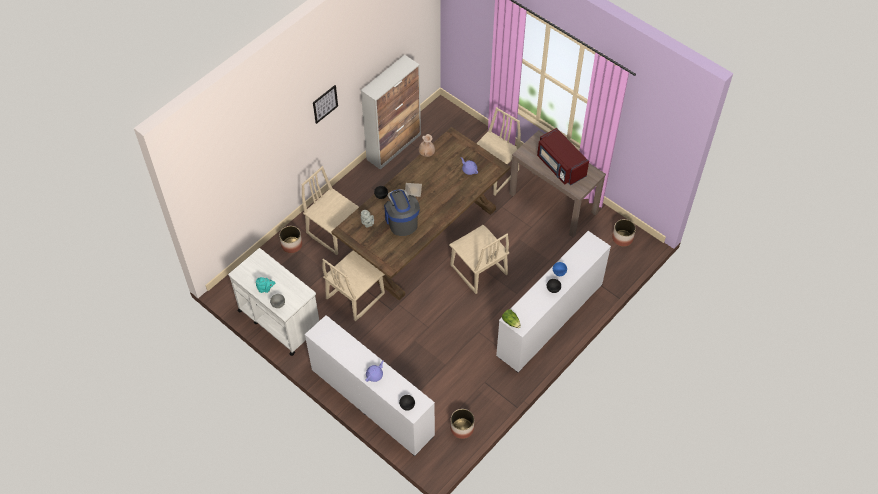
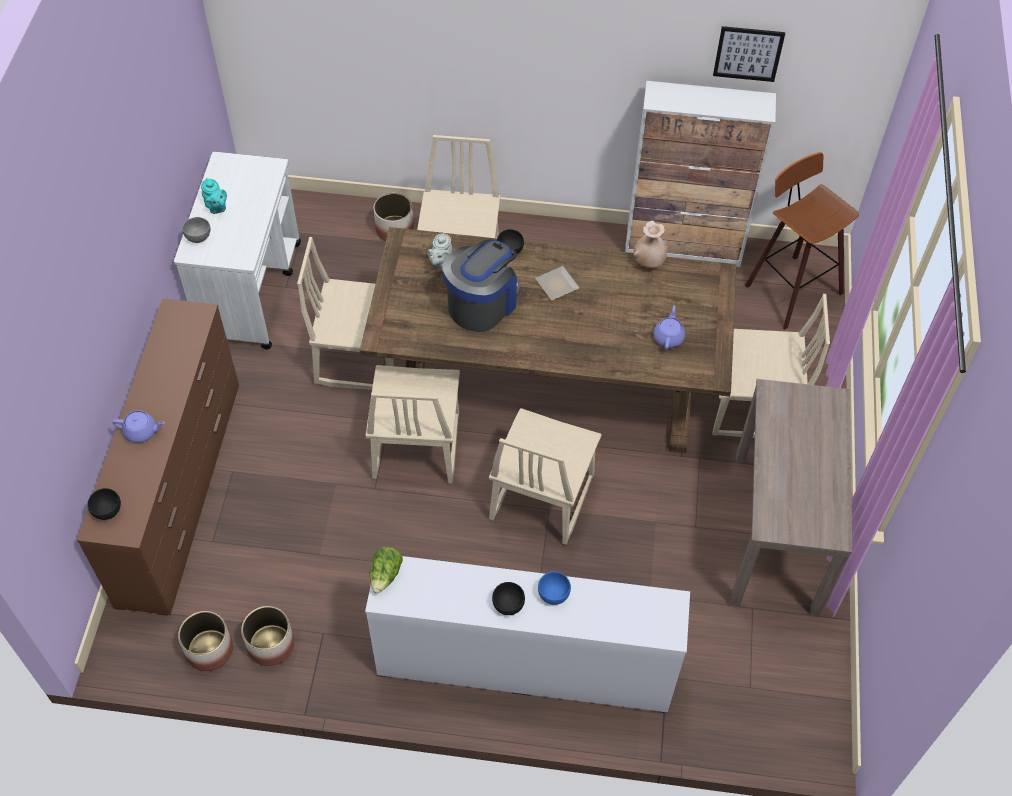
camera: 55 degrees right, 0 degrees up
white dresser [305,315,435,456] -> brown dresser [77,298,239,616]
picture [313,85,338,124] -> picture moved to [713,26,785,82]
red microwave [537,128,589,186] -> none
planter [612,219,636,247] -> planter moved to [241,606,294,666]
none -> beige chair [365,365,460,483]
none -> stool [745,152,859,330]

